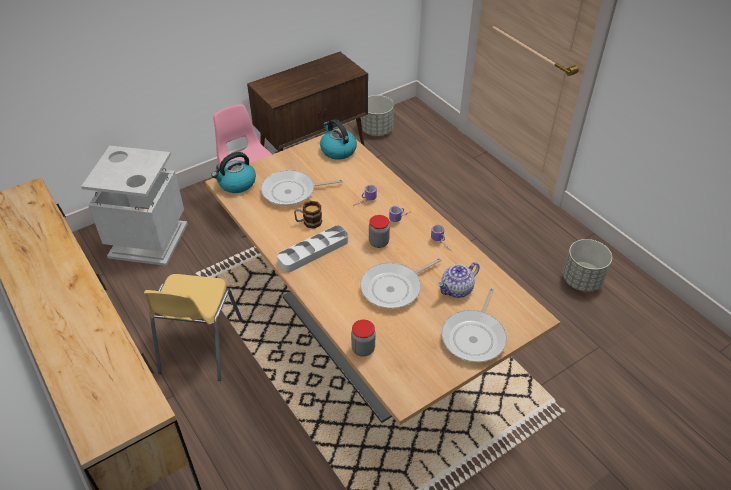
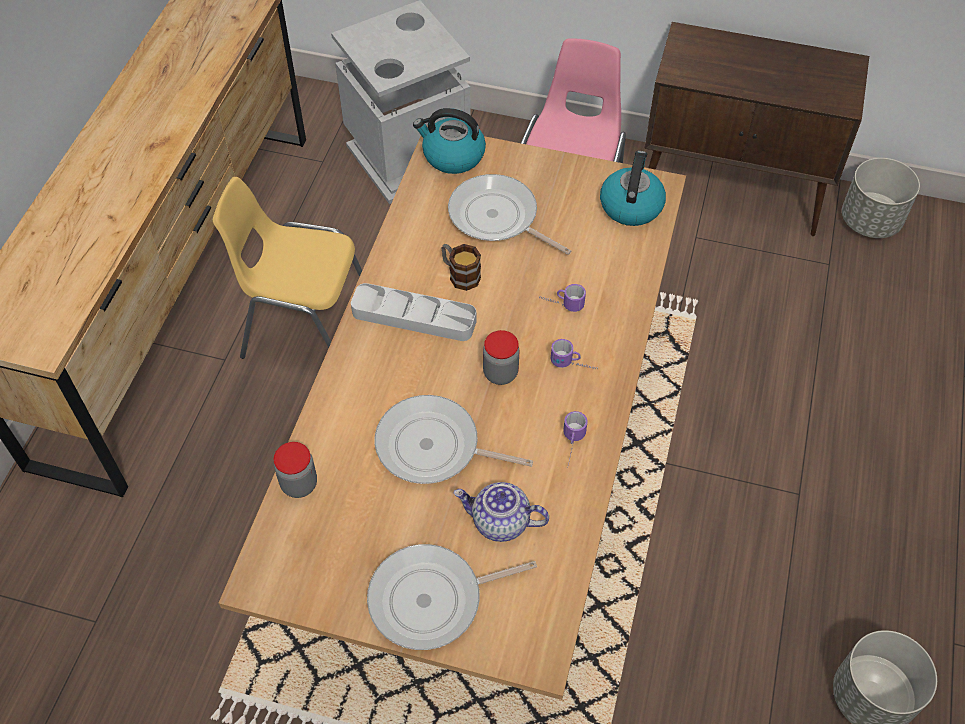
camera: 50 degrees right, 10 degrees up
yellow chair [144,274,243,381] -> yellow chair turned 45 degrees clockwise [213,177,362,359]

